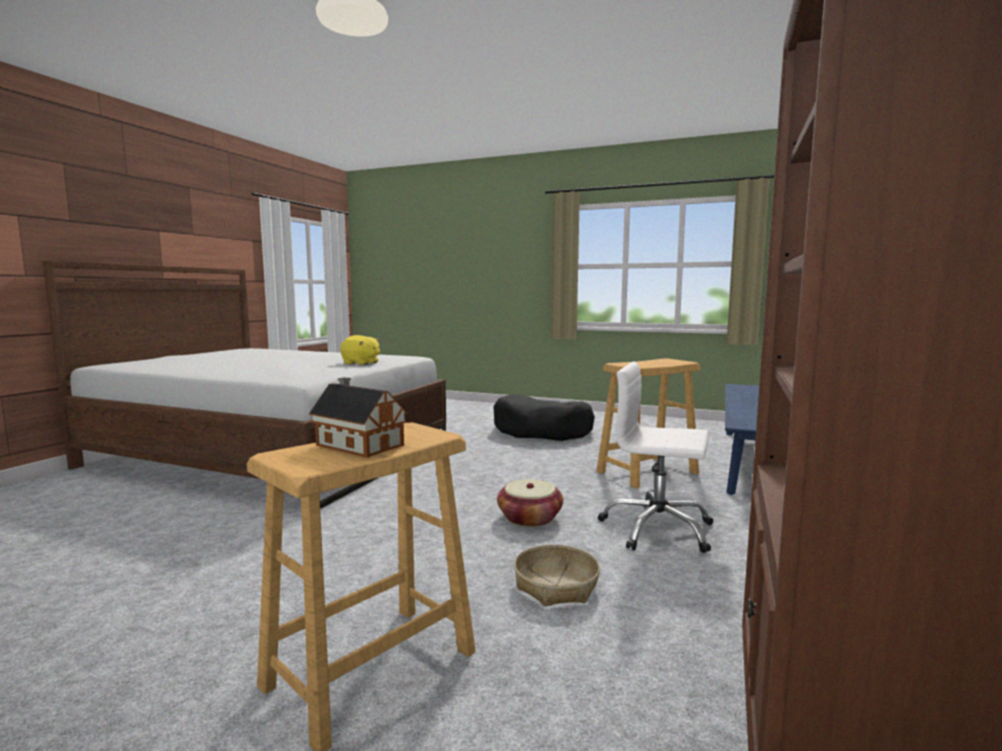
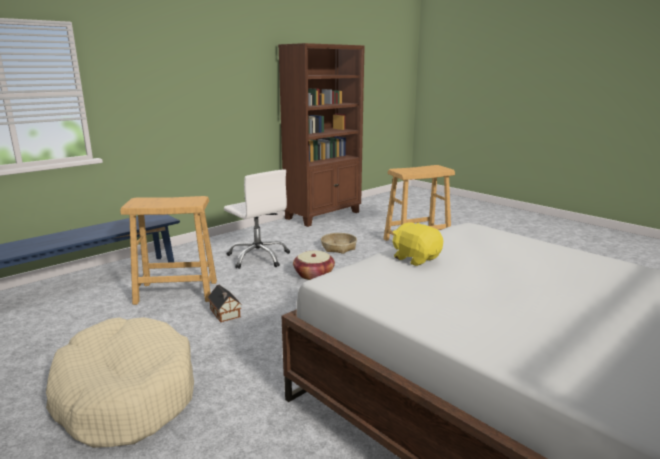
camera: 155 degrees left, 10 degrees up
toy house [309,377,407,458] -> toy house moved to [208,285,242,322]
black dog bed [493,394,595,441] -> beige dog bed [46,317,194,448]

